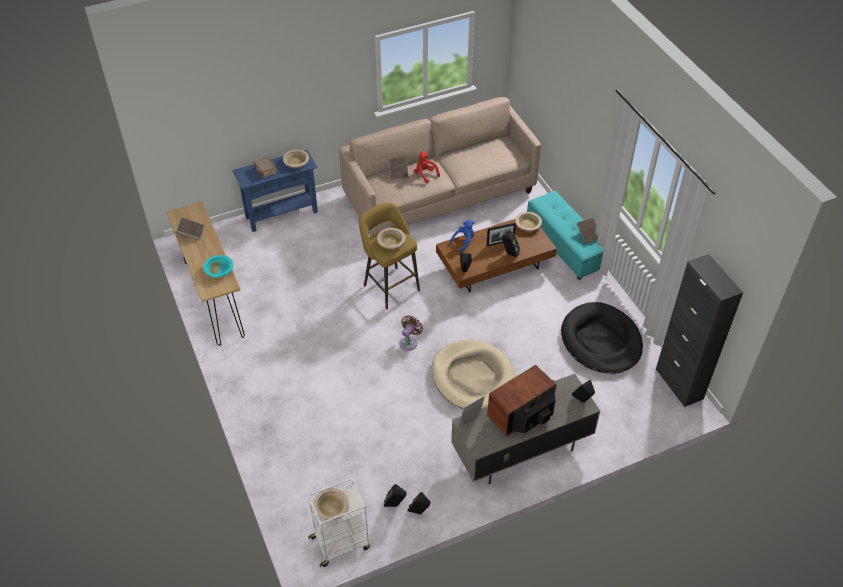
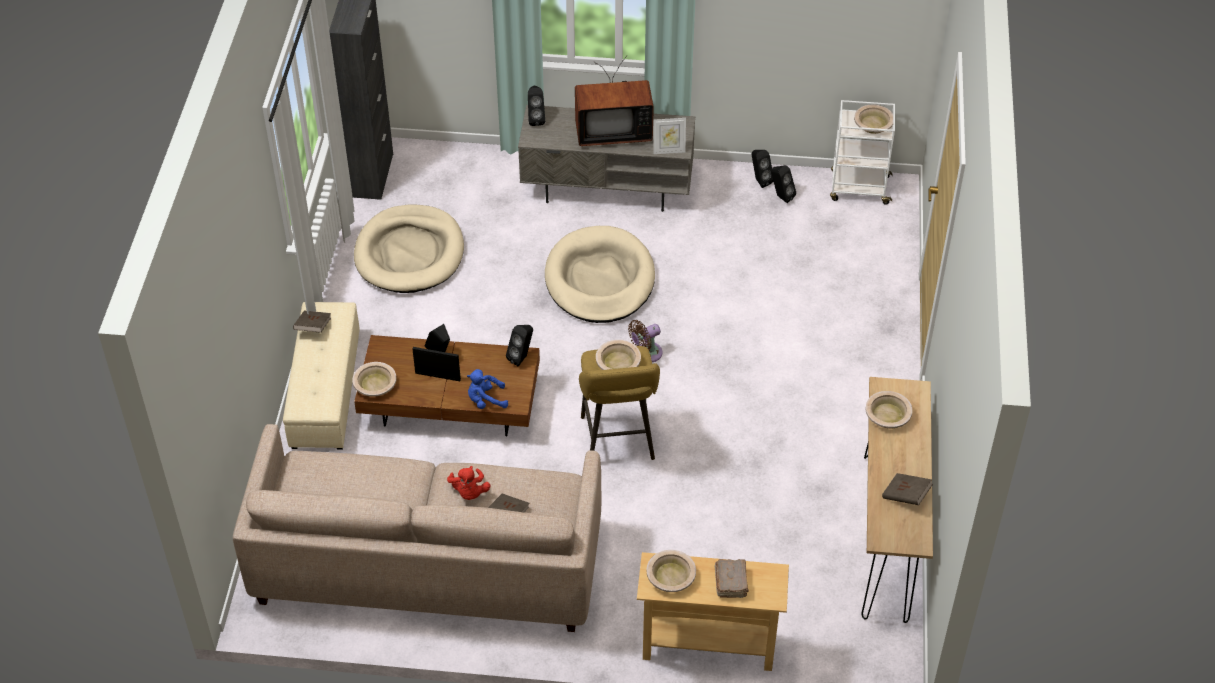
camera: 150 degrees left, 0 degrees up
turquoise bowl [203,255,233,278] -> beige bowl [865,391,913,428]
blue console table [233,150,318,232] -> beige console table [637,552,789,671]
turquoise ottoman [527,191,604,280] -> beige ottoman [283,302,360,450]
black dog bed [561,302,643,374] -> beige dog bed [354,204,464,293]

